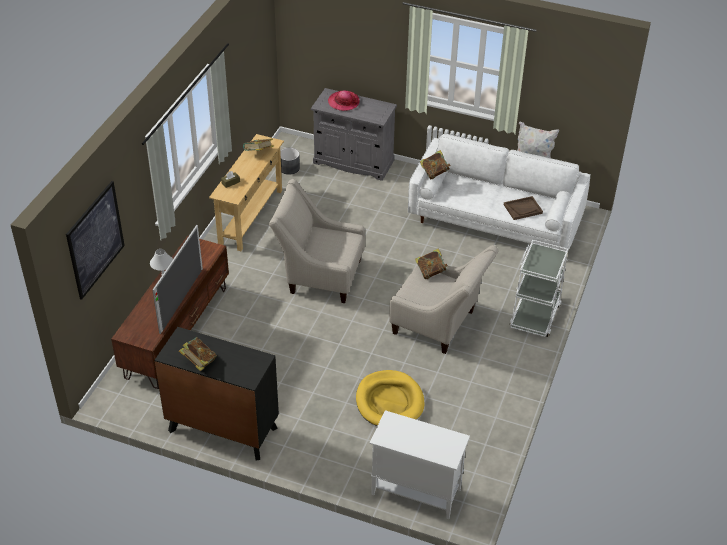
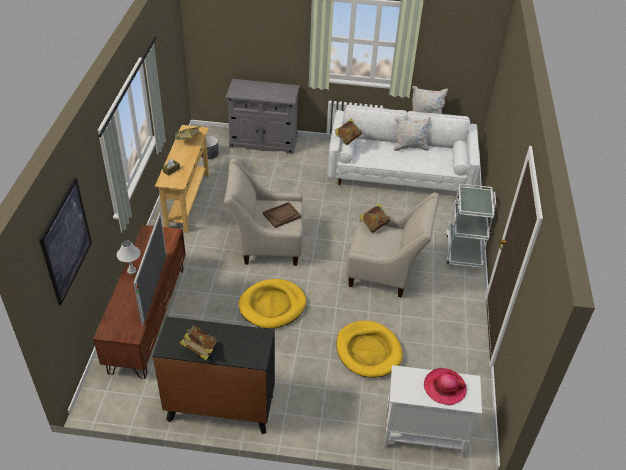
camera: 15 degrees left, 0 degrees up
hat [328,90,360,111] -> hat moved to [424,368,467,405]
brown tray [504,196,543,220] -> brown tray moved to [263,202,301,228]
none -> yellow dog bed [239,279,306,329]
none -> white pillow [394,117,431,151]

